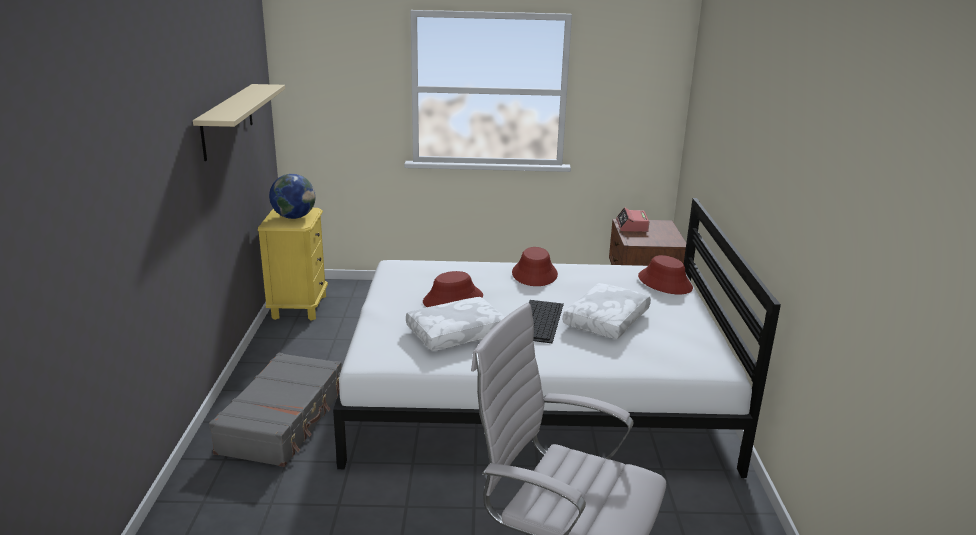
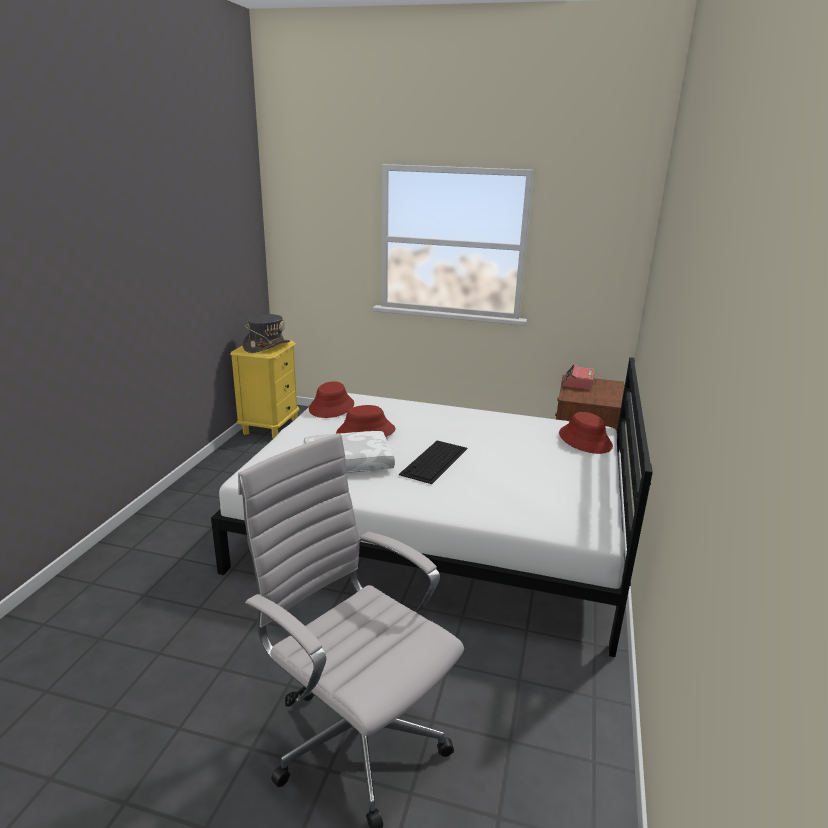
camera: 15 degrees right, 0 degrees up
beige shelf [193,84,285,161] -> none
grey suitcase [209,353,342,467] -> none
globe [269,174,316,219] -> grey hat [243,314,290,353]
red hat [512,247,558,286] -> red hat moved to [309,381,354,418]
white pillow [563,283,651,339] -> none

